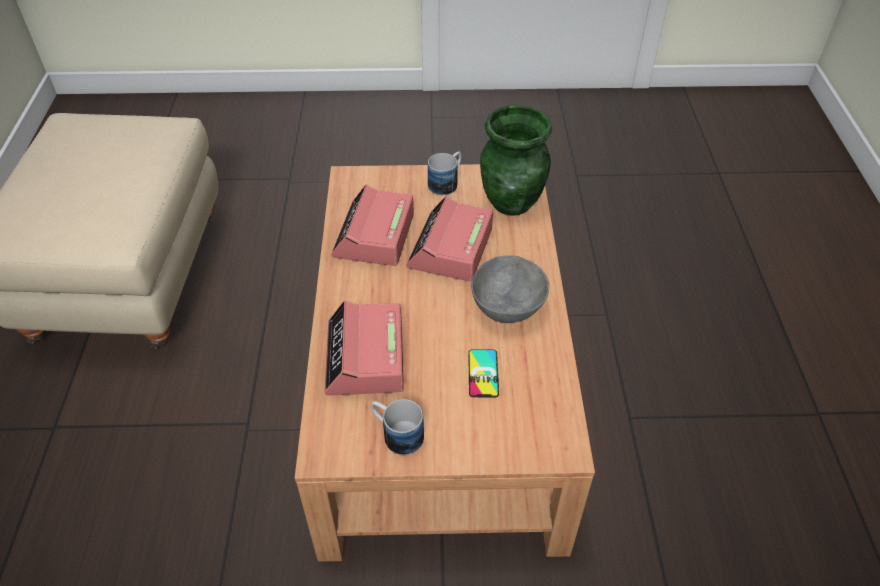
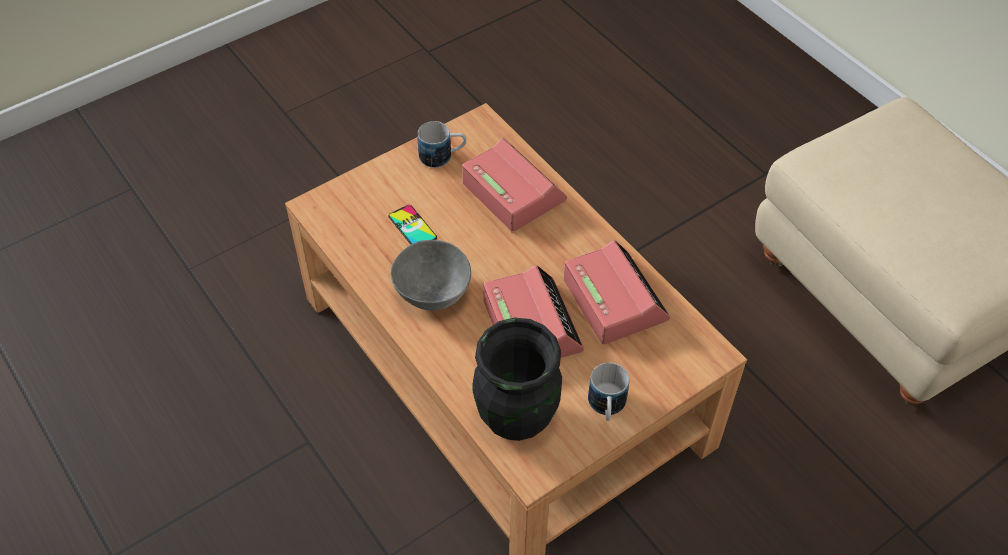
camera: 145 degrees right, 5 degrees up
green vase [480,105,552,216] -> black vase [473,318,562,441]

